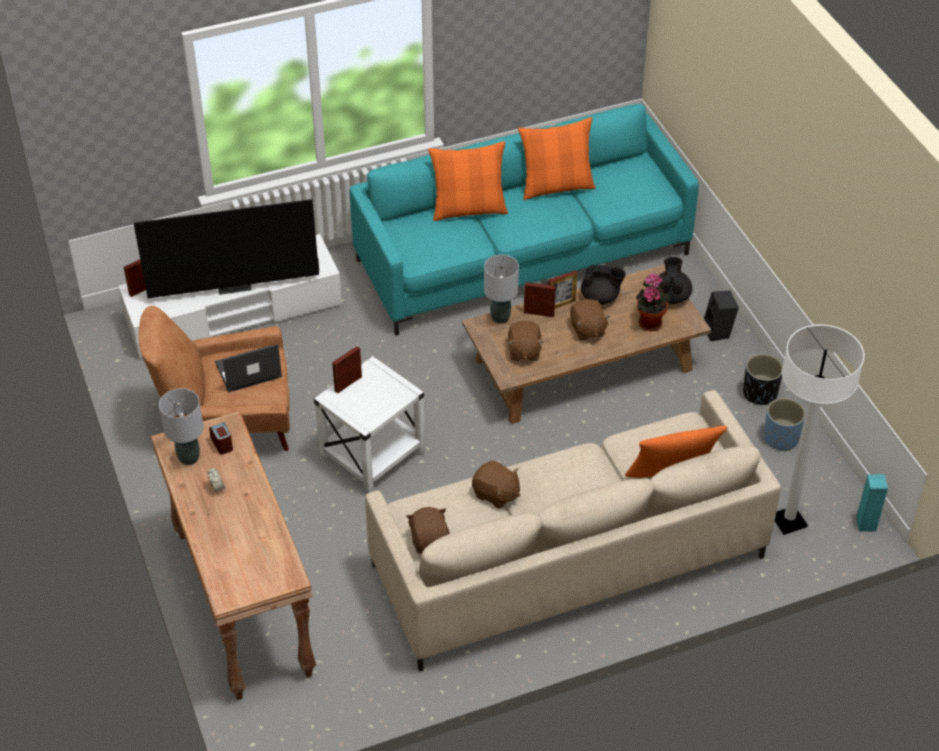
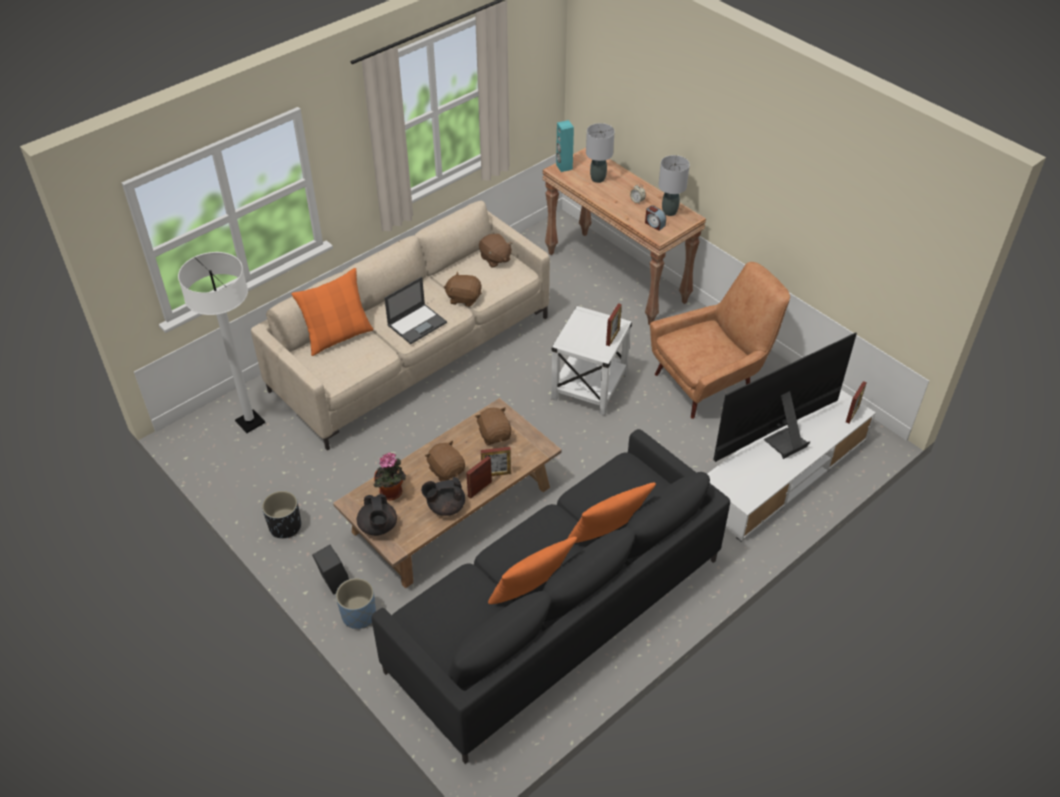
camera: 160 degrees right, 0 degrees up
laptop [215,344,282,393] -> laptop moved to [385,277,447,344]
turquoise sofa [350,104,699,336] -> black sofa [371,429,730,764]
grey table lamp [484,255,519,324] -> grey table lamp moved to [586,123,614,183]
blue planter [764,398,806,451] -> blue planter moved to [336,578,376,629]
turquoise speaker [856,474,888,532] -> turquoise speaker moved to [556,120,574,172]

